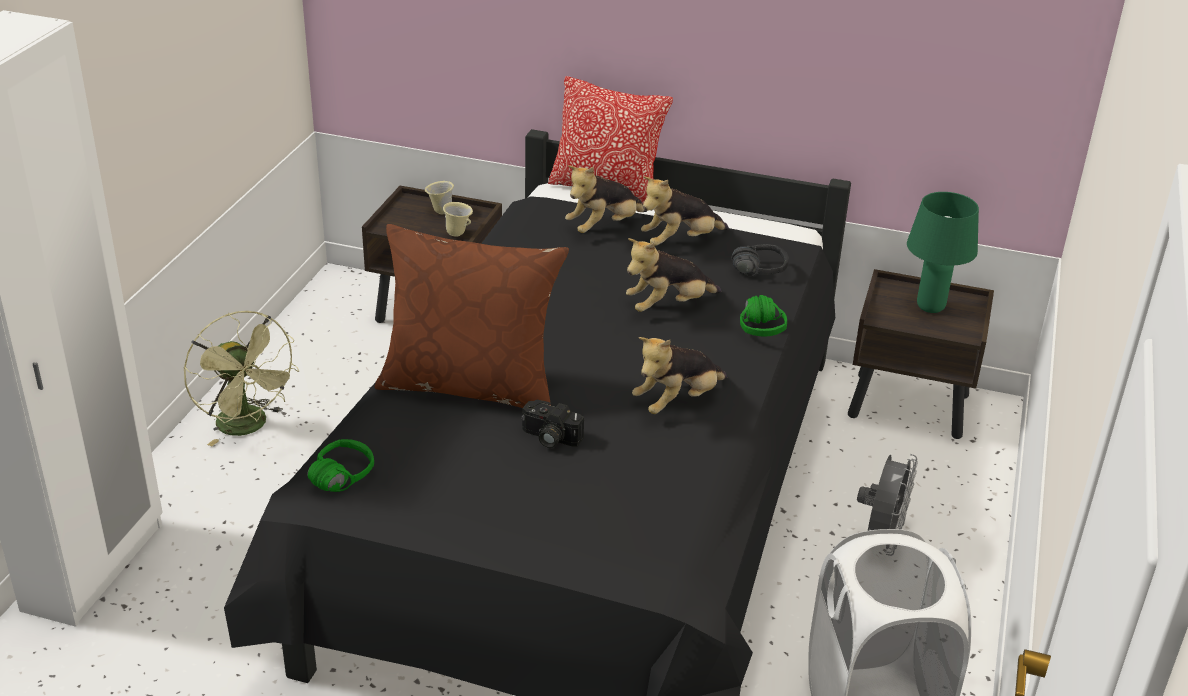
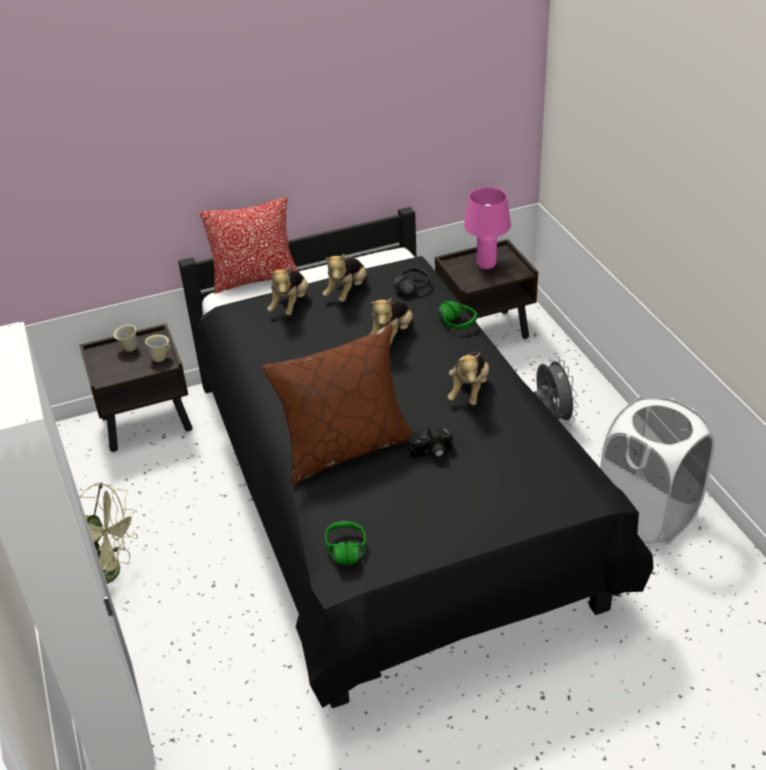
camera: 35 degrees left, 5 degrees up
green table lamp [907,192,979,313] -> pink table lamp [464,187,511,269]

